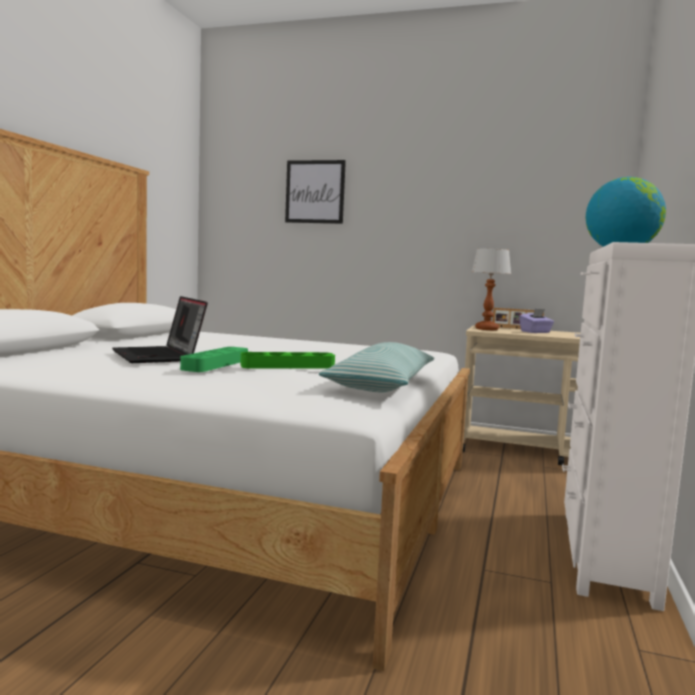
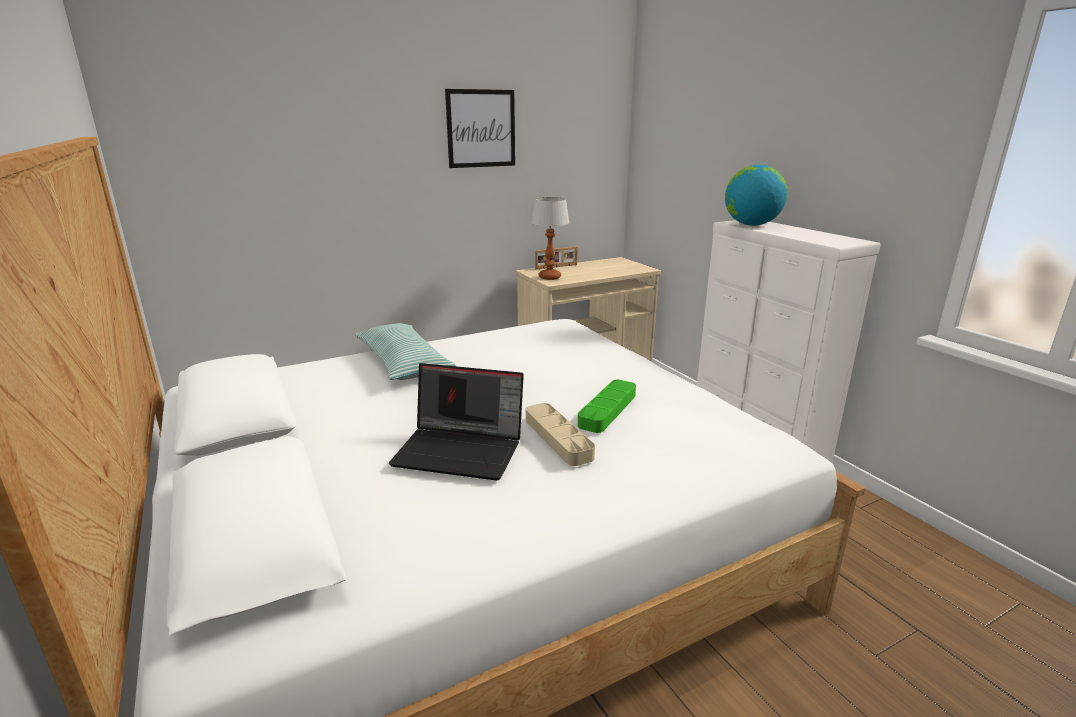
camera: 45 degrees left, 15 degrees up
green tray [180,347,248,372] -> beige tray [526,403,595,466]
picture [285,160,346,224] -> picture moved to [445,89,515,168]
pillow [319,342,434,392] -> pillow moved to [354,323,456,380]
purple tissue box [519,309,554,333] -> none

